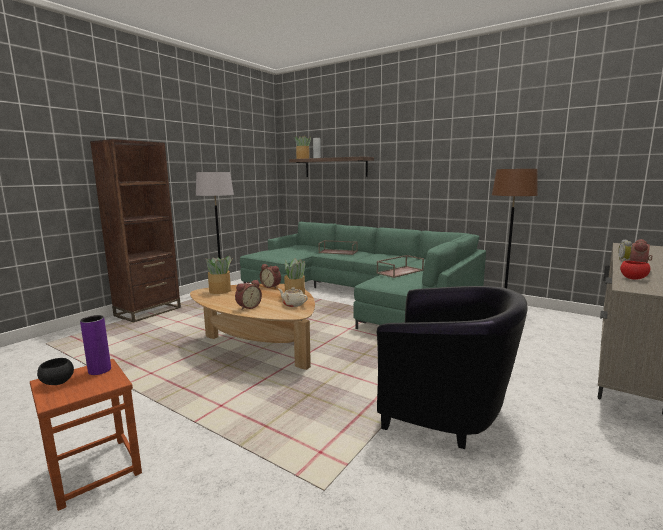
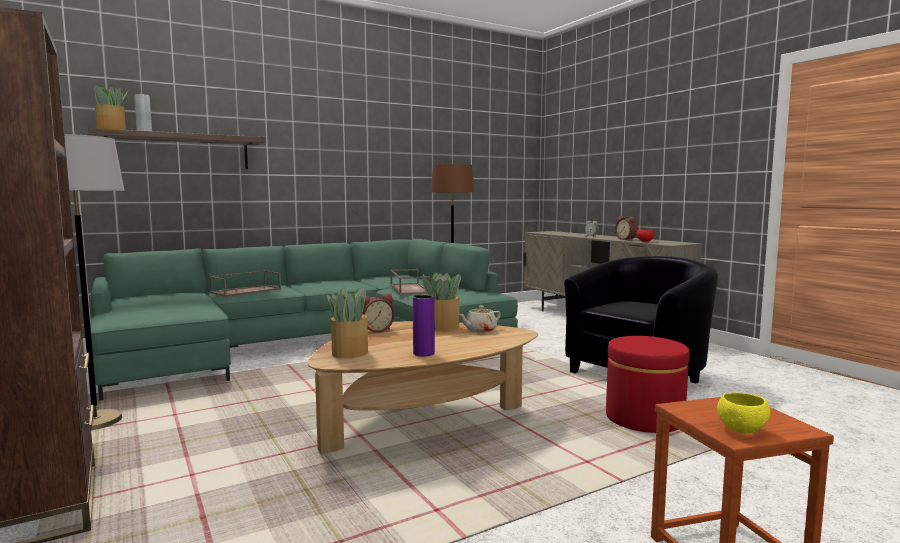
camera: 65 degrees left, 5 degrees down
black bowl [37,358,74,385] -> yellow bowl [717,392,770,434]
purple vase [80,315,111,375] -> purple vase moved to [413,295,435,356]
alarm clock [235,280,262,310] -> none
none -> red ottoman [606,336,690,433]

